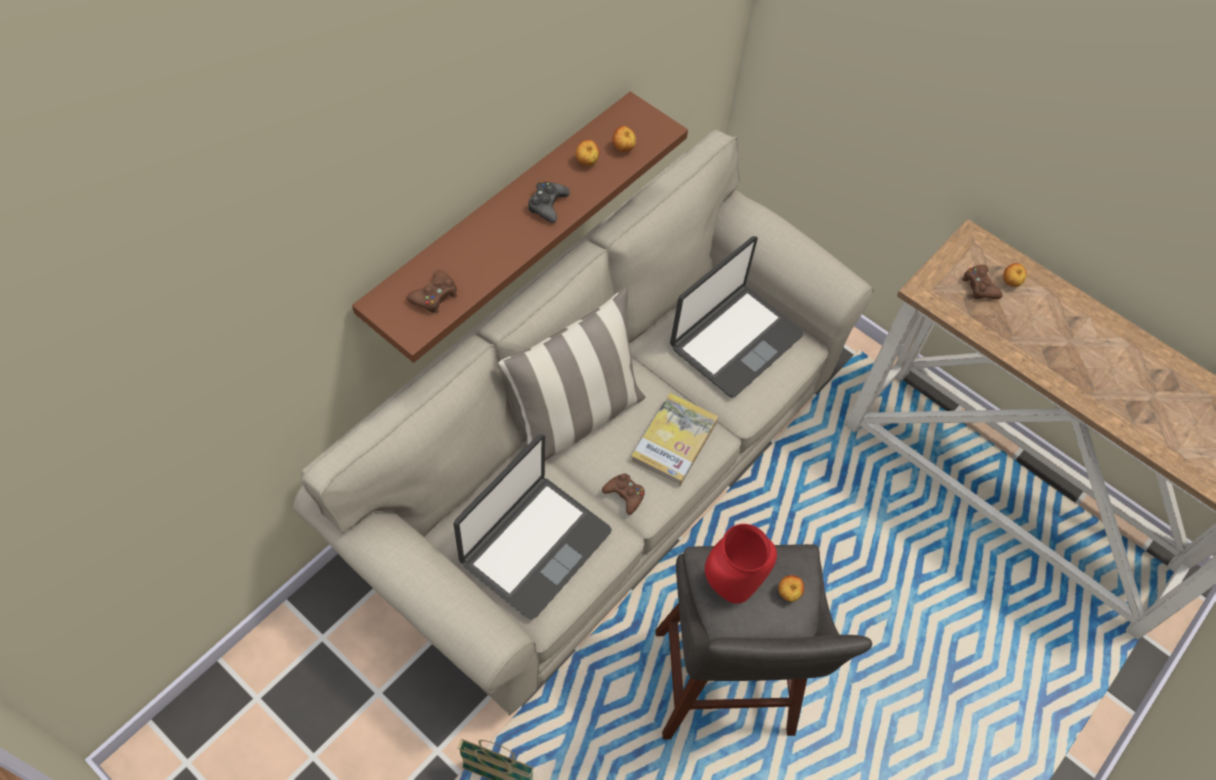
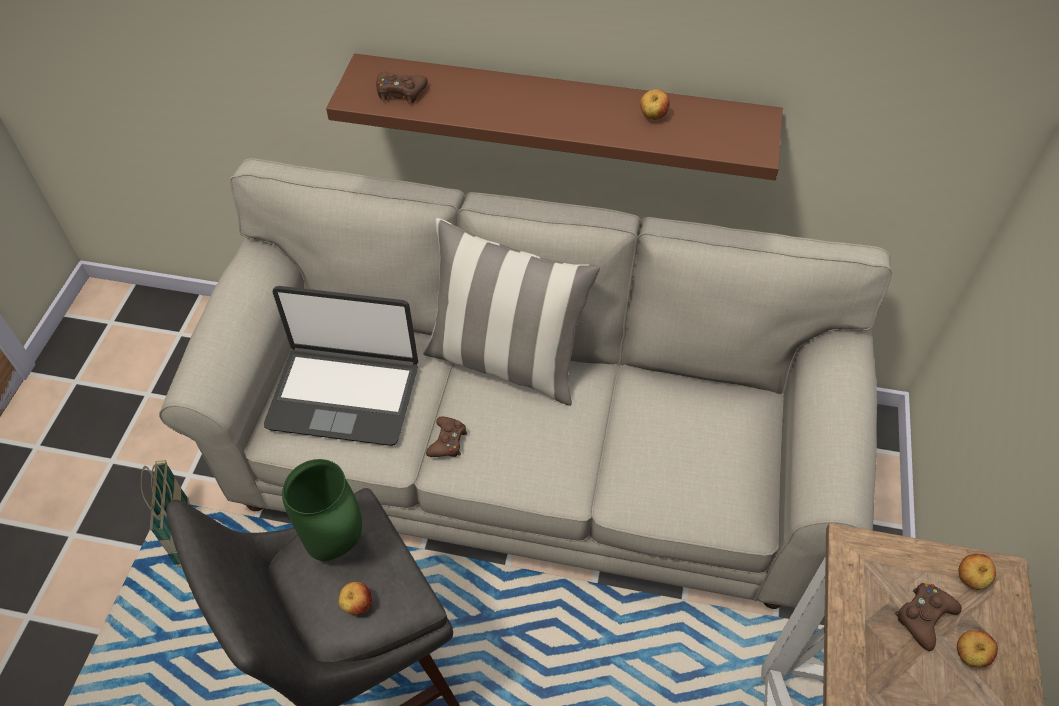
camera: 65 degrees right, 5 degrees down
black game controller [528,181,570,223] -> none
apple [612,126,636,152] -> apple moved to [959,554,996,590]
book [631,393,718,486] -> none
laptop [670,236,804,398] -> none
red vase [705,524,777,604] -> green vase [282,459,362,561]

